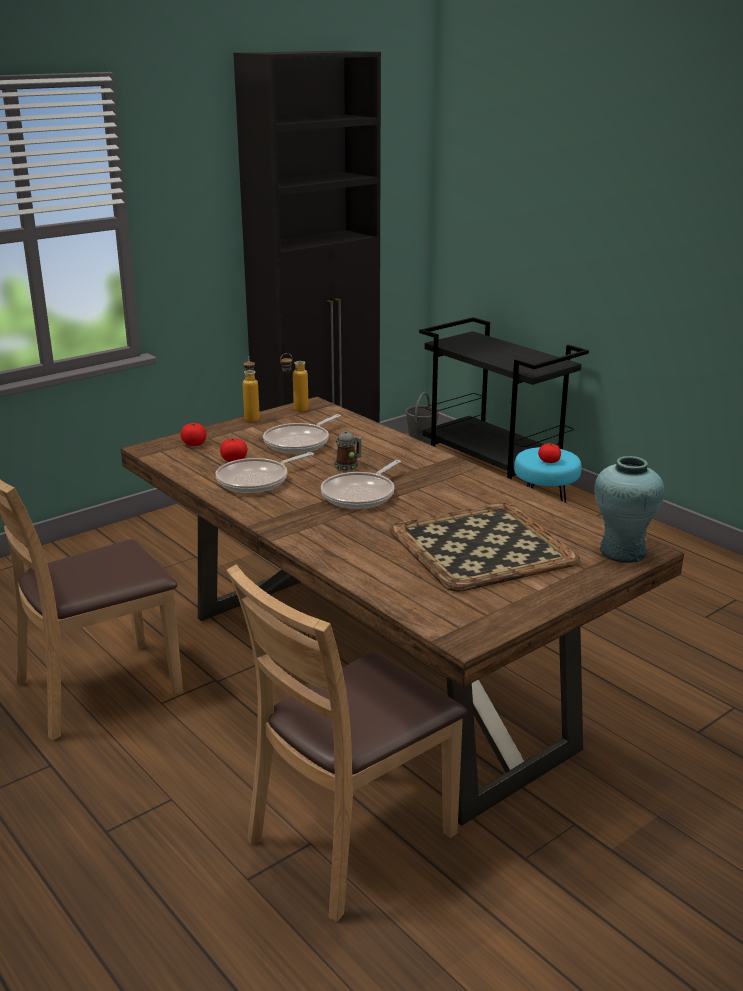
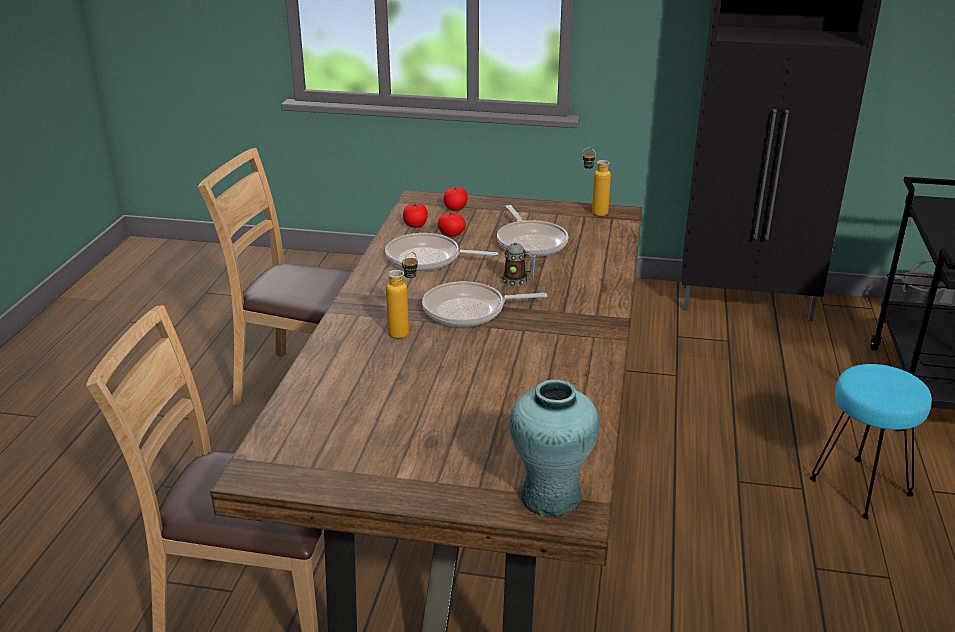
camera: 50 degrees right, 5 degrees up
bottle [243,361,260,422] -> bottle moved to [386,252,418,339]
frying pan [263,414,341,453] -> frying pan turned 105 degrees counterclockwise [497,205,568,257]
tray [389,503,580,592] -> none
tomato [538,443,561,463] -> tomato moved to [403,203,428,228]

